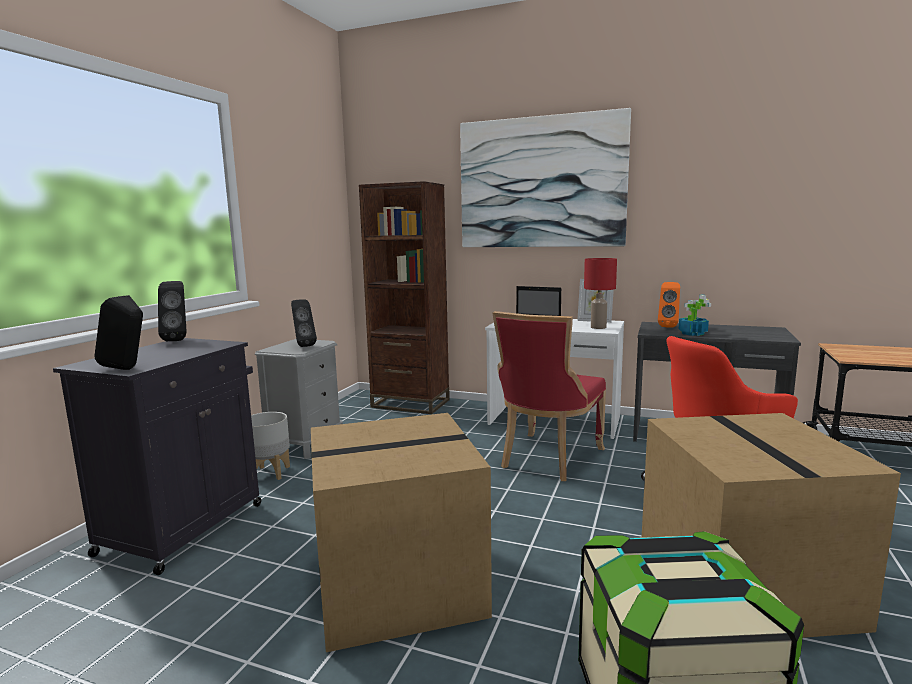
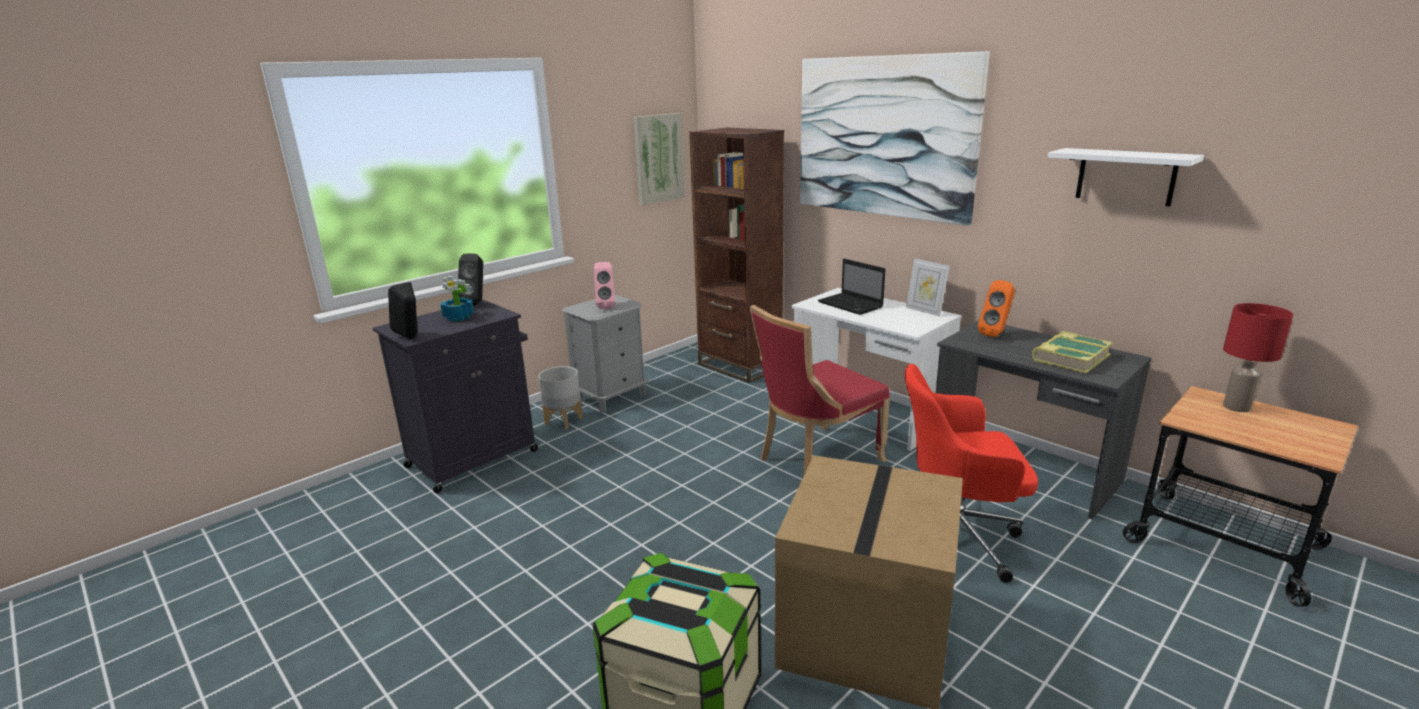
camera: 25 degrees right, 10 degrees up
black speaker [291,299,317,347] -> pink speaker [594,262,615,309]
cardboard box [311,413,492,652] -> none
red table lamp [584,258,617,329] -> red table lamp moved to [1223,303,1293,412]
potted plant [679,295,711,336] -> potted plant moved to [440,276,474,321]
none -> picture [633,113,685,205]
none -> book [1032,331,1113,374]
none -> white shelf [1048,148,1204,207]

